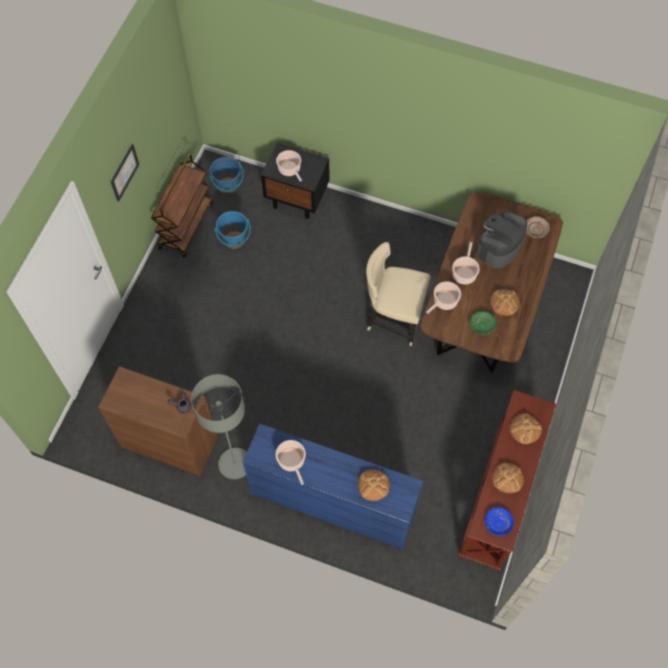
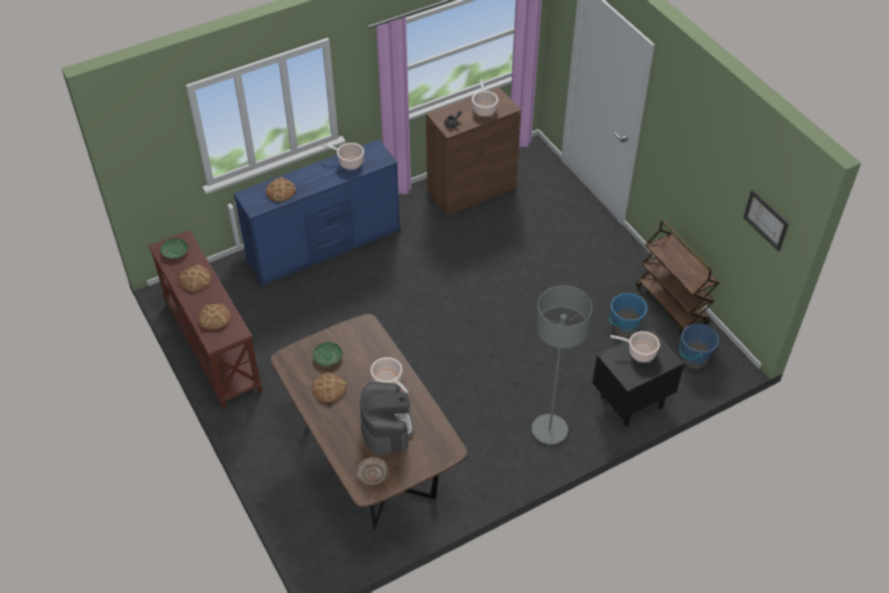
camera: 130 degrees right, 15 degrees down
picture [111,144,139,202] -> picture moved to [743,190,789,252]
grey floor lamp [191,374,247,479] -> grey floor lamp moved to [532,285,592,444]
beige chair [366,242,431,346] -> none
cooking pot [426,281,461,314] -> cooking pot moved to [472,79,498,116]
blue plate [485,507,514,536] -> green plate [160,238,188,259]

